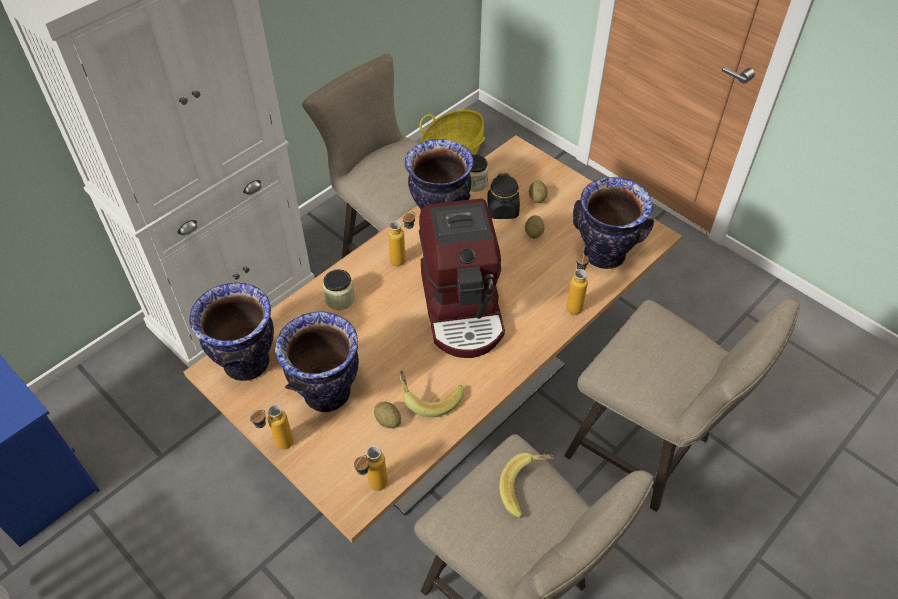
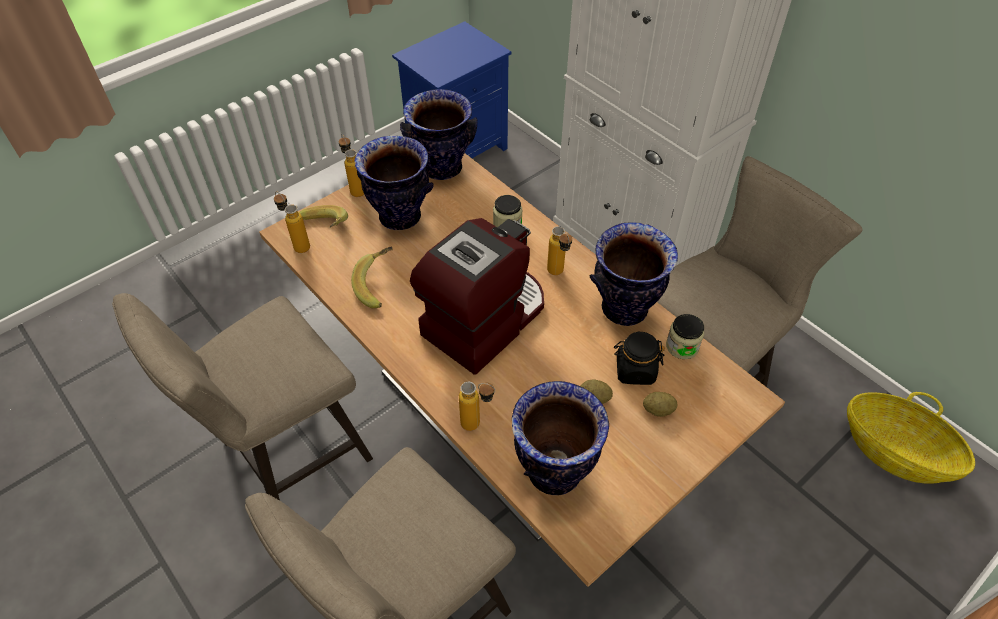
camera: 95 degrees right, 0 degrees up
potato [374,402,401,428] -> none
coffee machine [419,198,505,358] -> coffee machine turned 135 degrees clockwise [410,218,544,375]
banana [499,453,554,518] -> banana moved to [299,205,348,228]

